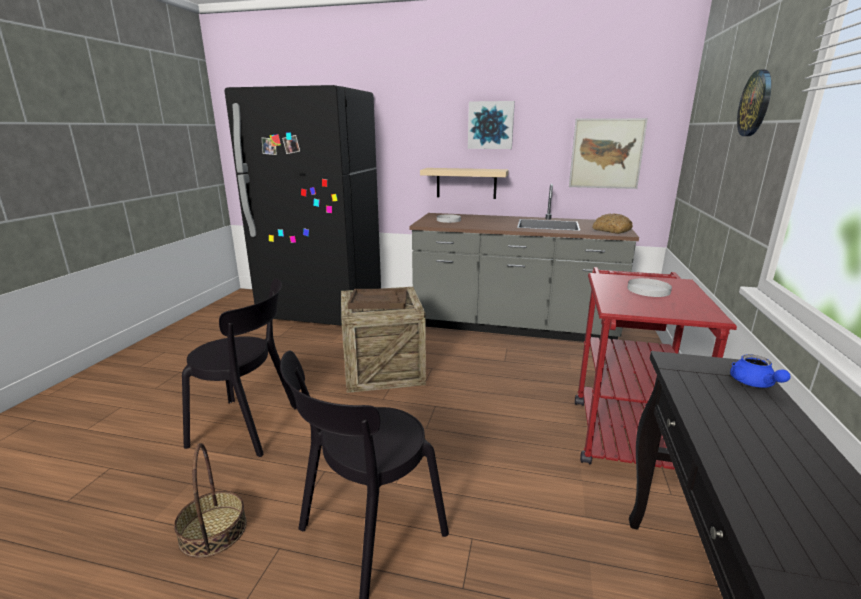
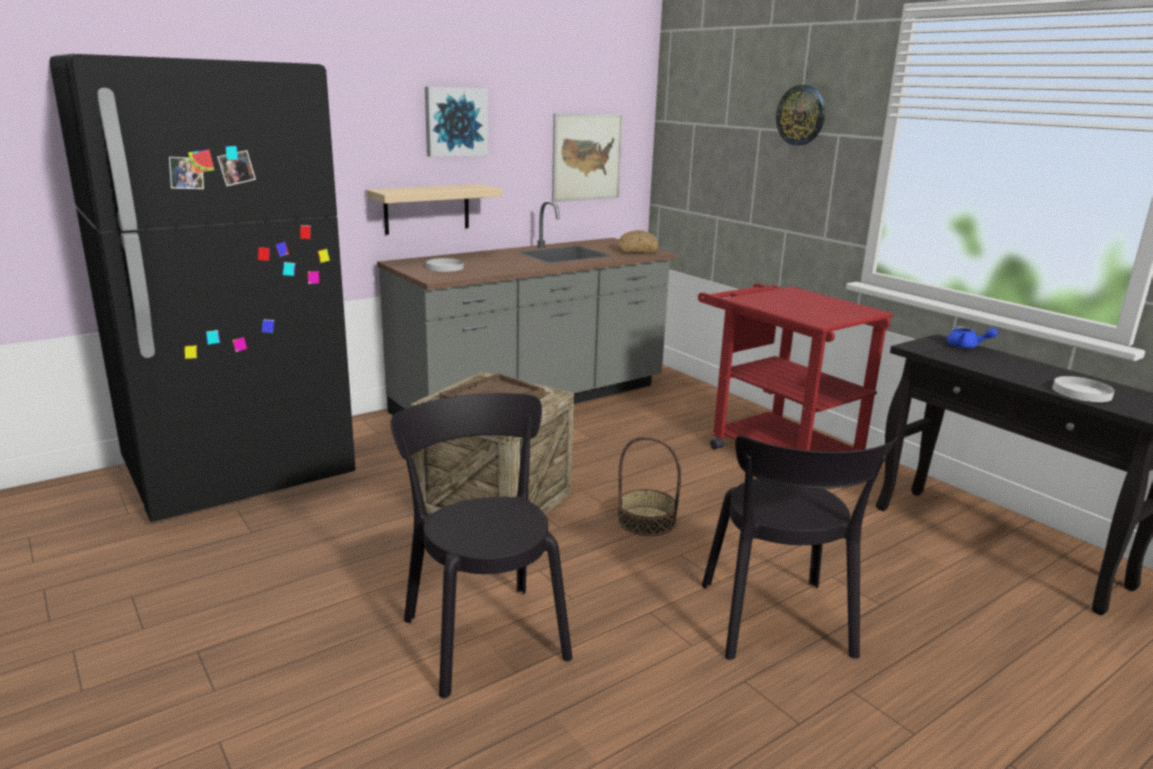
camera: 50 degrees left, 0 degrees up
basket [174,443,247,558] -> basket moved to [617,436,681,536]
black chair [182,278,297,457] -> black chair turned 75 degrees counterclockwise [390,393,572,698]
white plate [627,278,672,297] -> white plate moved to [1052,376,1115,402]

